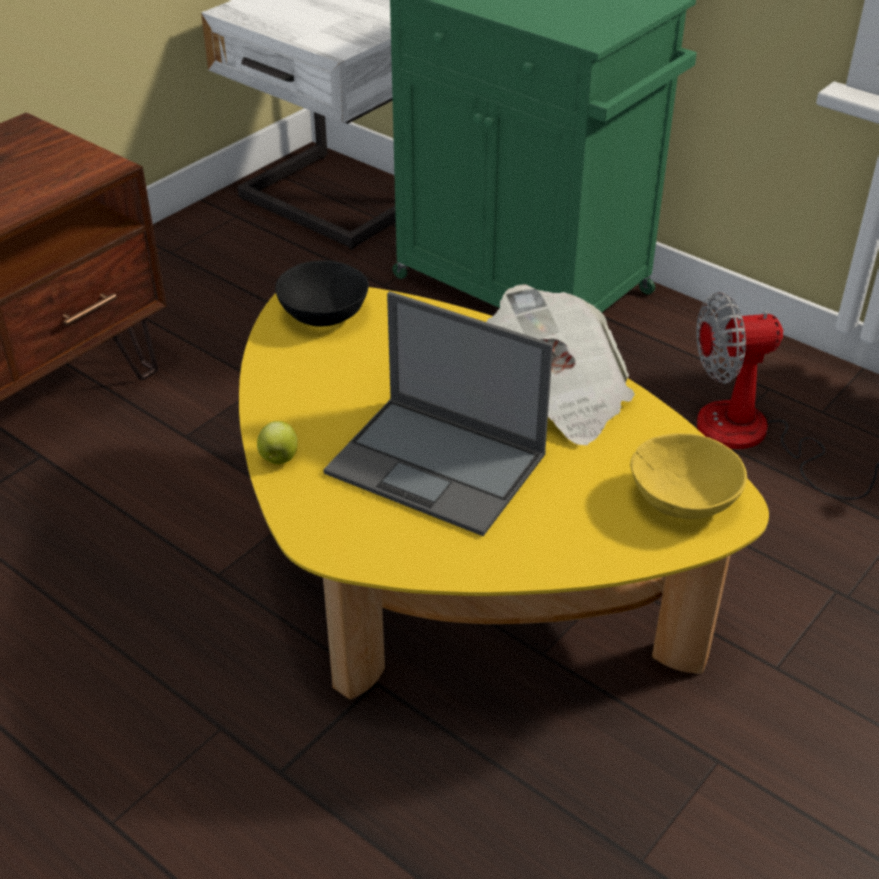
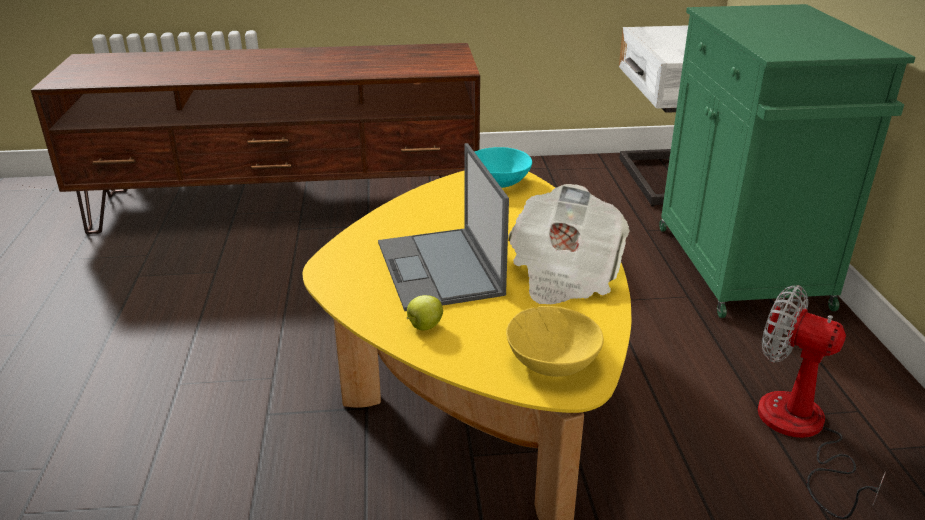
camera: 45 degrees right, 10 degrees down
apple [257,421,298,464] -> apple moved to [407,295,443,330]
black bowl [275,260,369,326] -> turquoise bowl [475,147,532,188]

